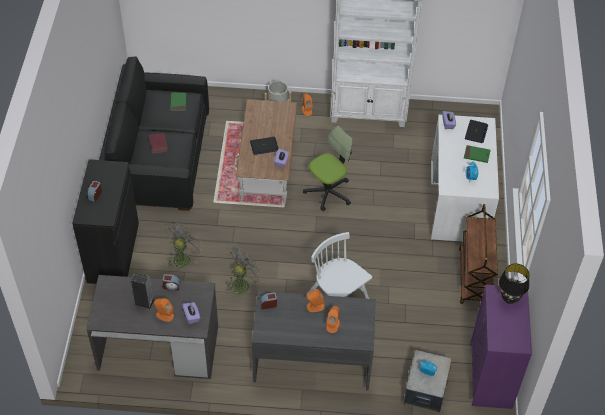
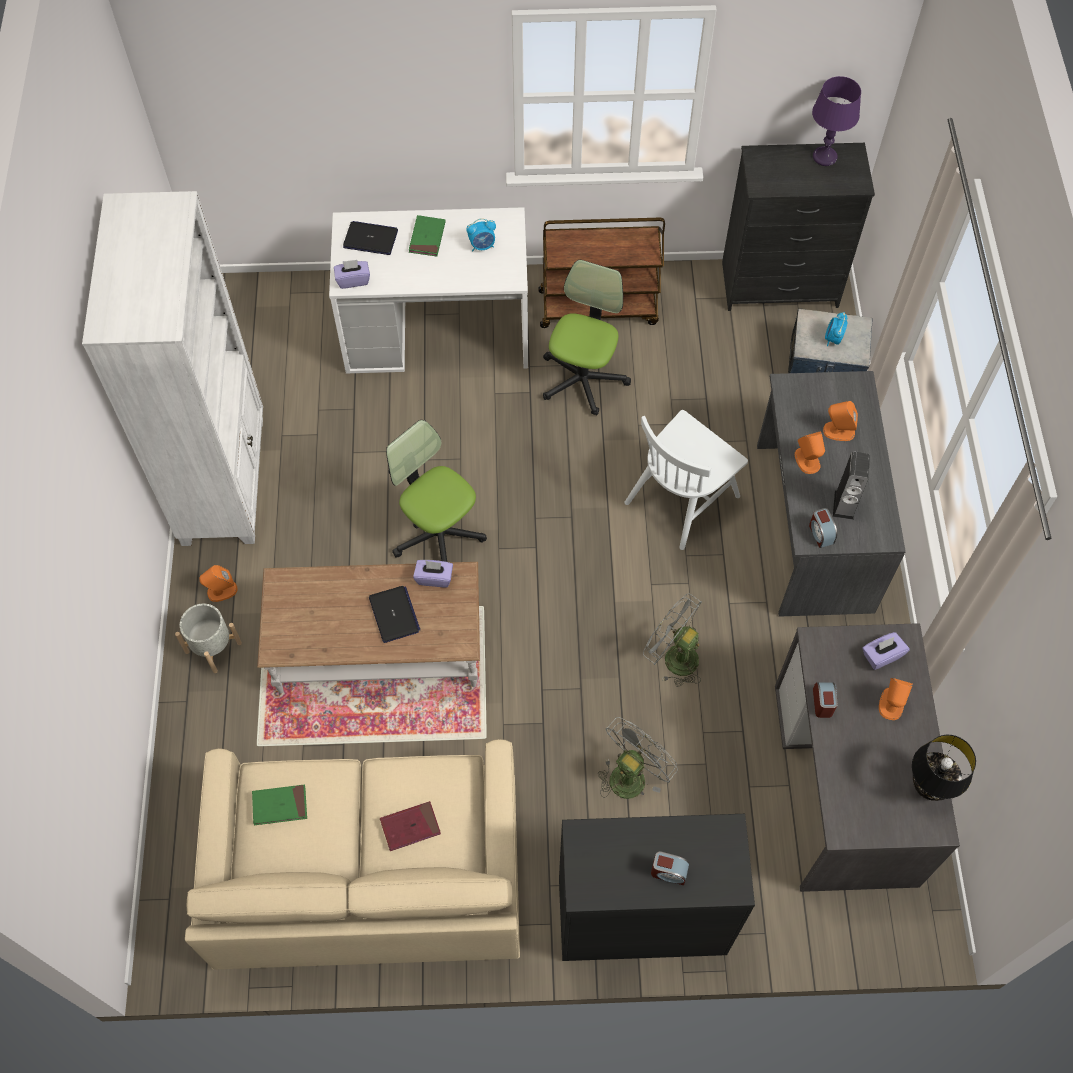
camera: 95 degrees left, 10 degrees up
black sofa [99,57,209,211] -> beige sofa [185,739,520,970]
speaker [131,273,154,309] -> speaker moved to [833,452,870,520]
grey fan [166,222,203,269] -> grey fan turned 105 degrees clockwise [598,717,678,799]
purple dresser [470,285,532,409] -> black dresser [722,143,875,311]
black table lamp [499,264,530,304] -> black table lamp moved to [912,735,976,801]
none -> office chair [543,260,631,415]
none -> purple table lamp [812,76,861,166]

